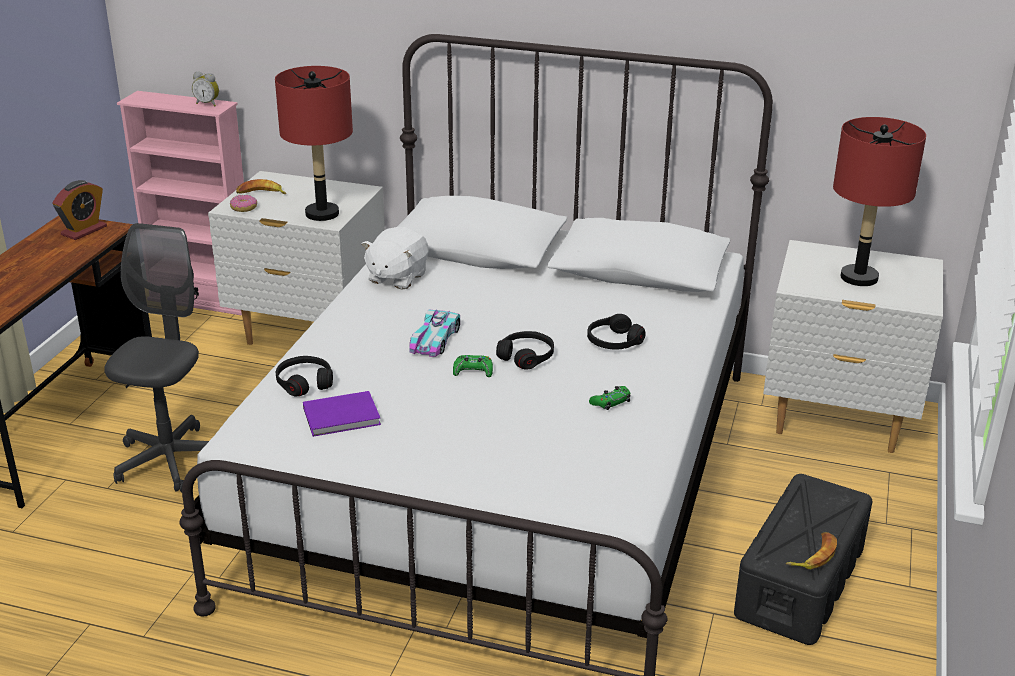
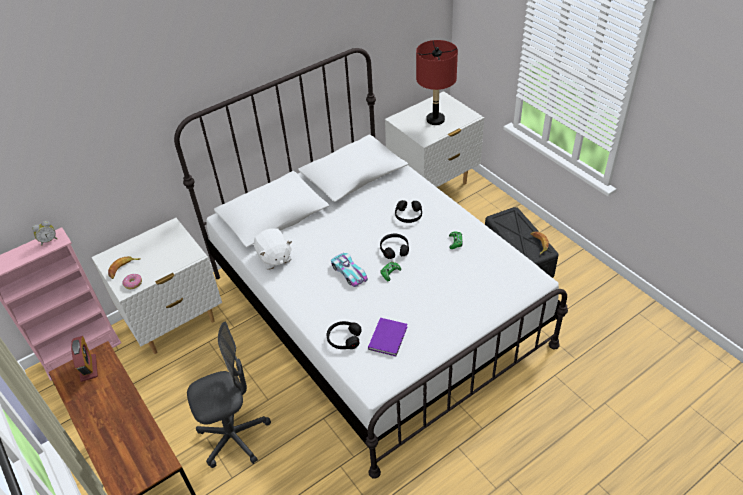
camera: 50 degrees left, 15 degrees up
grey office chair [104,223,209,492] -> grey office chair turned 105 degrees clockwise [187,322,271,468]
red table lamp [275,66,353,221] -> none

